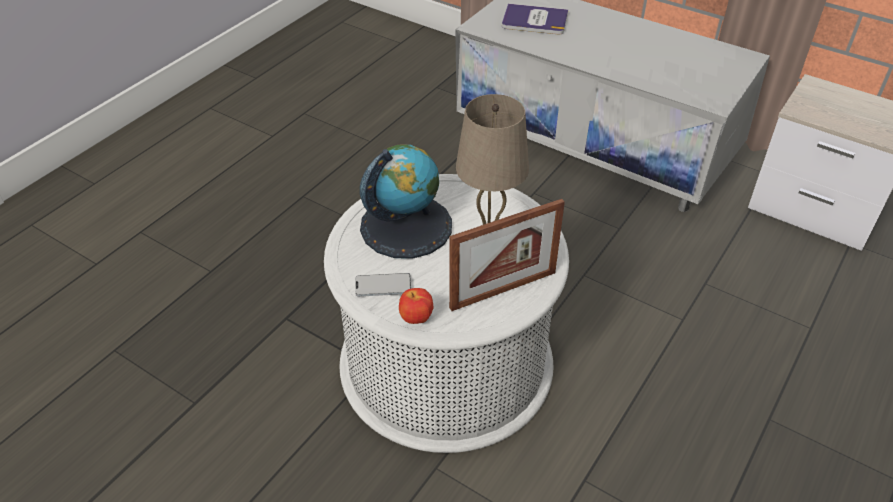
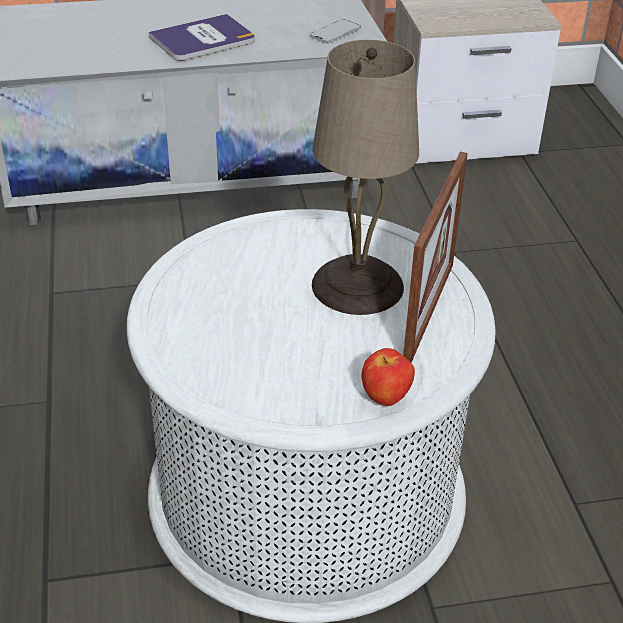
camera: 45 degrees left, 5 degrees down
phone [355,273,411,297] -> phone moved to [310,19,361,44]
globe [360,144,452,259] -> none
book [502,4,568,34] -> book moved to [149,14,255,61]

